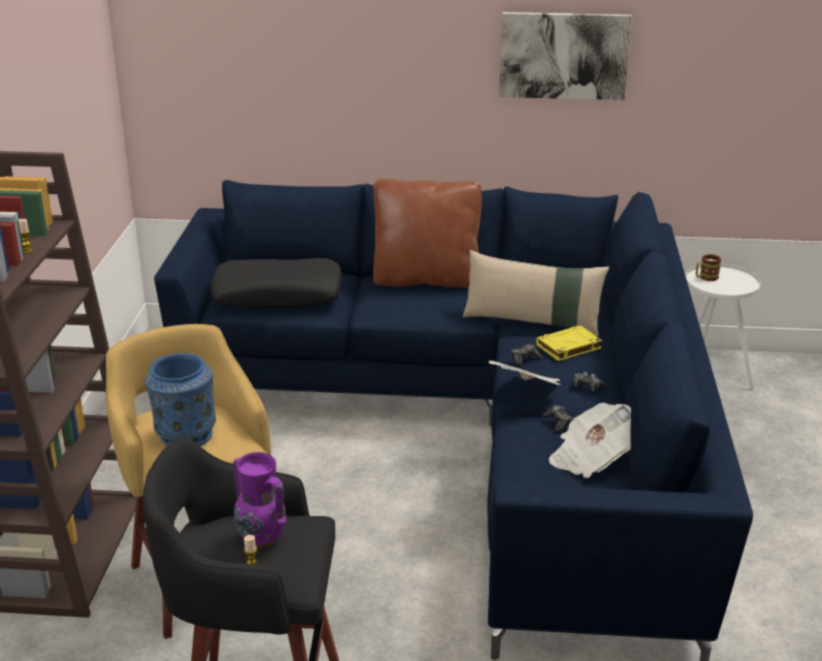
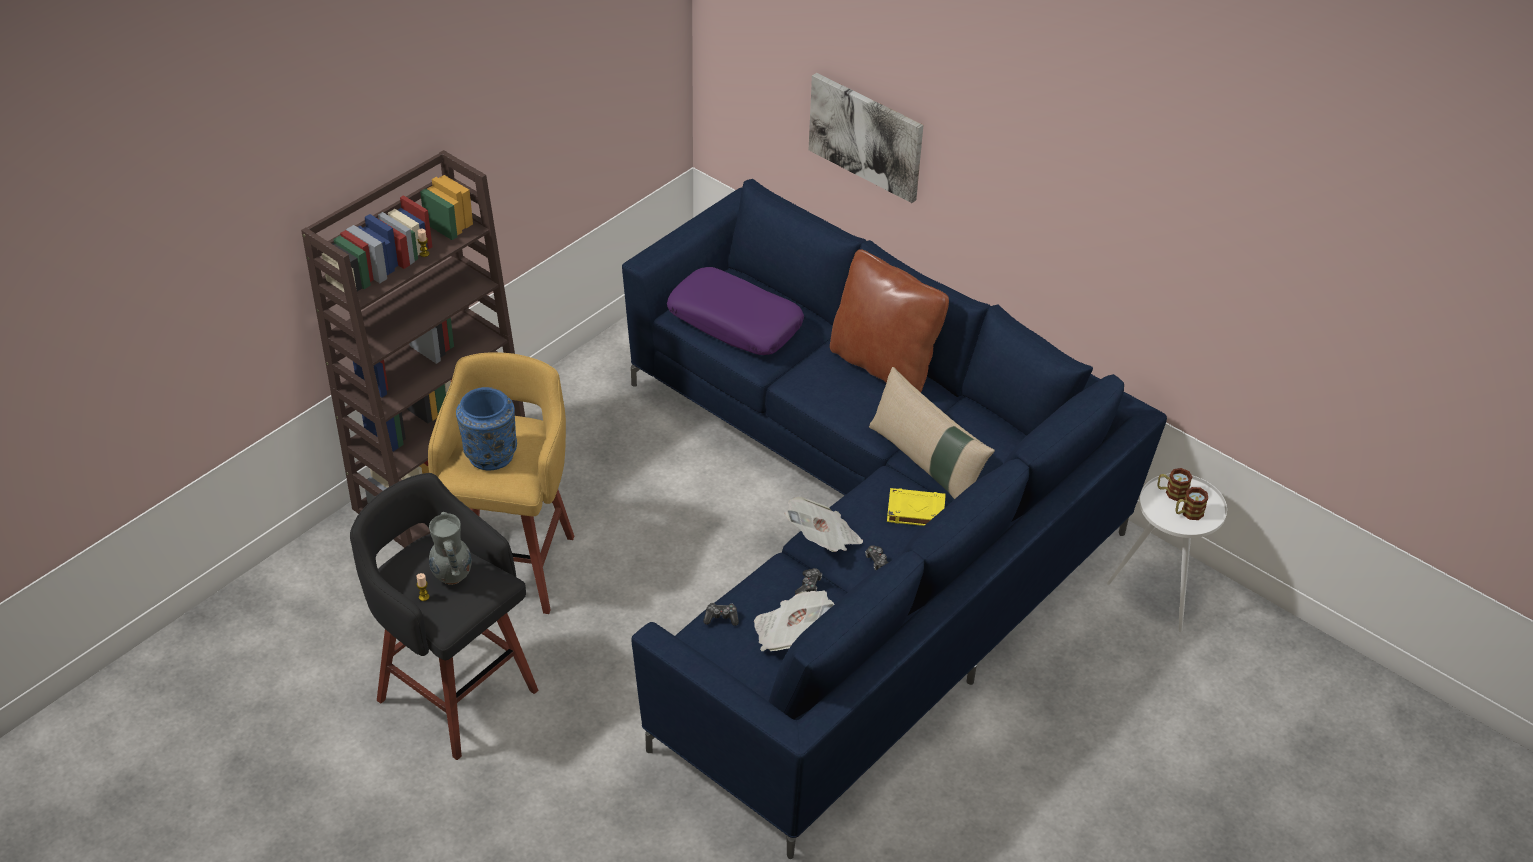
camera: 35 degrees right, 15 degrees up
black pillow [211,258,341,308] -> purple pillow [667,267,804,355]
purple vase [233,452,287,547] -> grey vase [429,512,471,585]
picture [499,12,632,100] -> picture moved to [809,73,923,203]
game controller [511,344,542,366] -> game controller moved to [703,603,739,626]
none -> mug [1175,487,1208,520]

